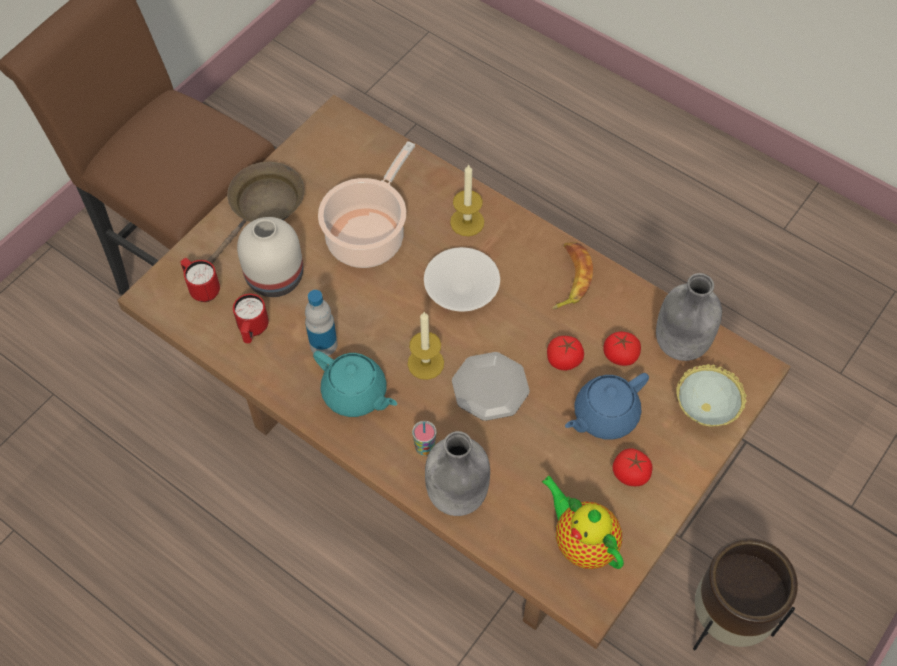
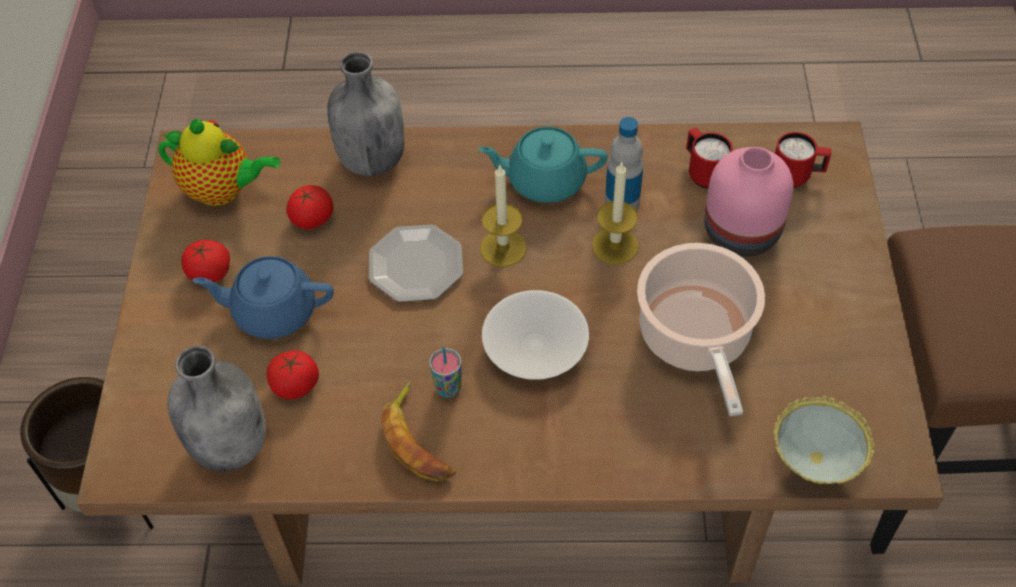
camera: 145 degrees right, 5 degrees down
brown frying pan [207,162,305,264] -> none
white vase [237,217,303,297] -> pink vase [704,147,794,257]
cup [412,421,436,456] -> cup moved to [429,346,462,398]
candle [450,164,484,236] -> candle moved to [592,162,639,265]
tomato [547,336,584,370] -> tomato moved to [286,185,333,229]
blue teapot [565,373,649,440] -> blue teapot turned 105 degrees counterclockwise [193,256,334,339]
bowl [676,364,747,427] -> bowl moved to [774,396,875,484]

